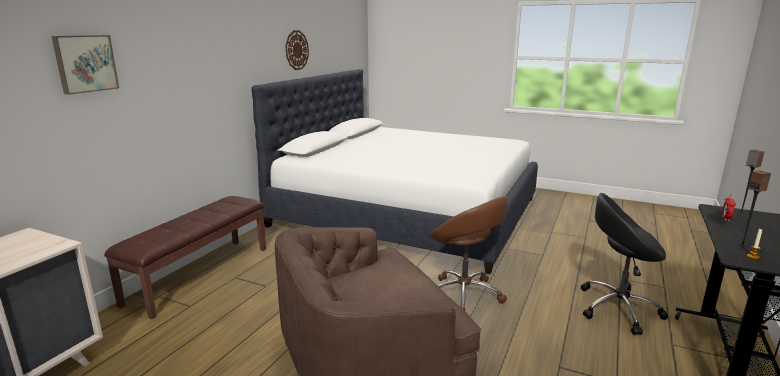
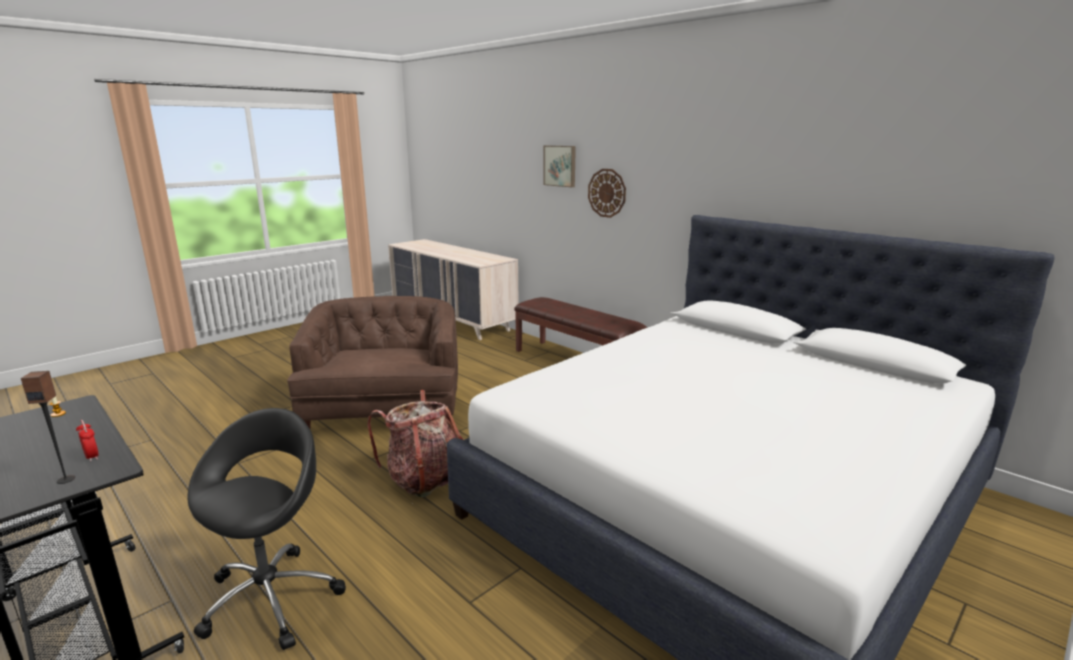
camera: 110 degrees right, 0 degrees up
wall clock [285,31,309,70] -> wall clock moved to [588,169,626,218]
brown office chair [430,196,508,313] -> backpack [368,390,464,497]
speaker [737,171,771,247] -> none

